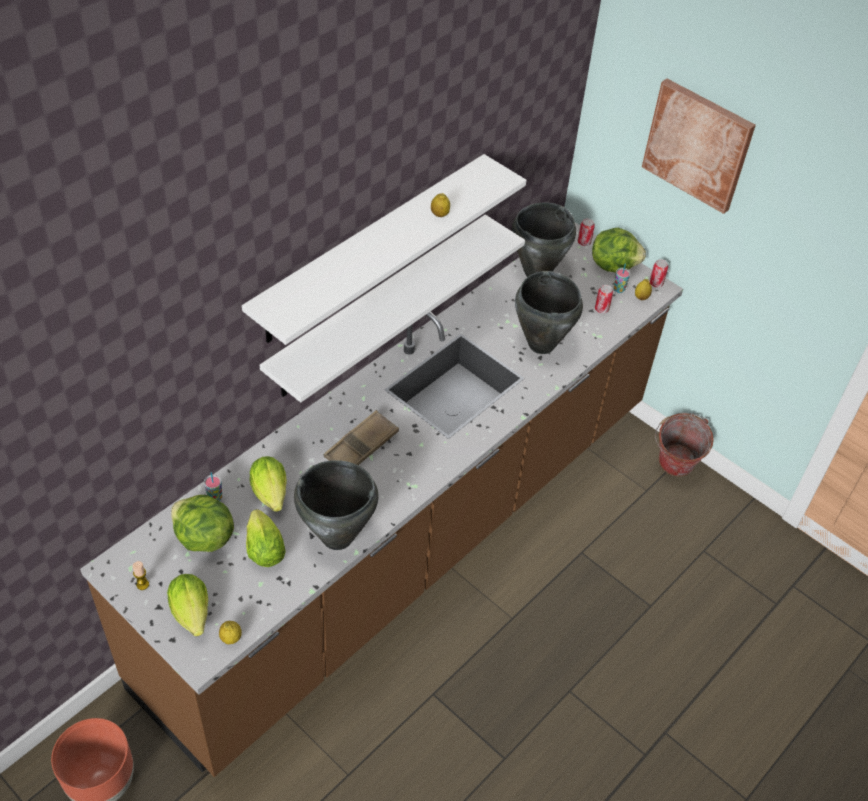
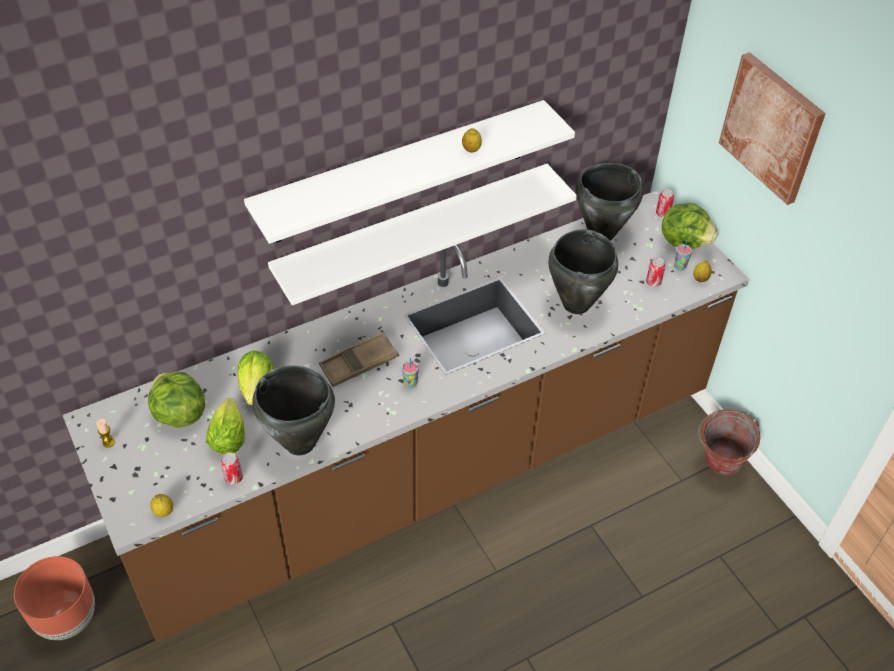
camera: 20 degrees right, 0 degrees up
lettuce [167,574,208,636] -> none
cup [204,472,222,501] -> cup moved to [402,358,419,388]
can [649,259,668,287] -> can moved to [221,453,243,485]

